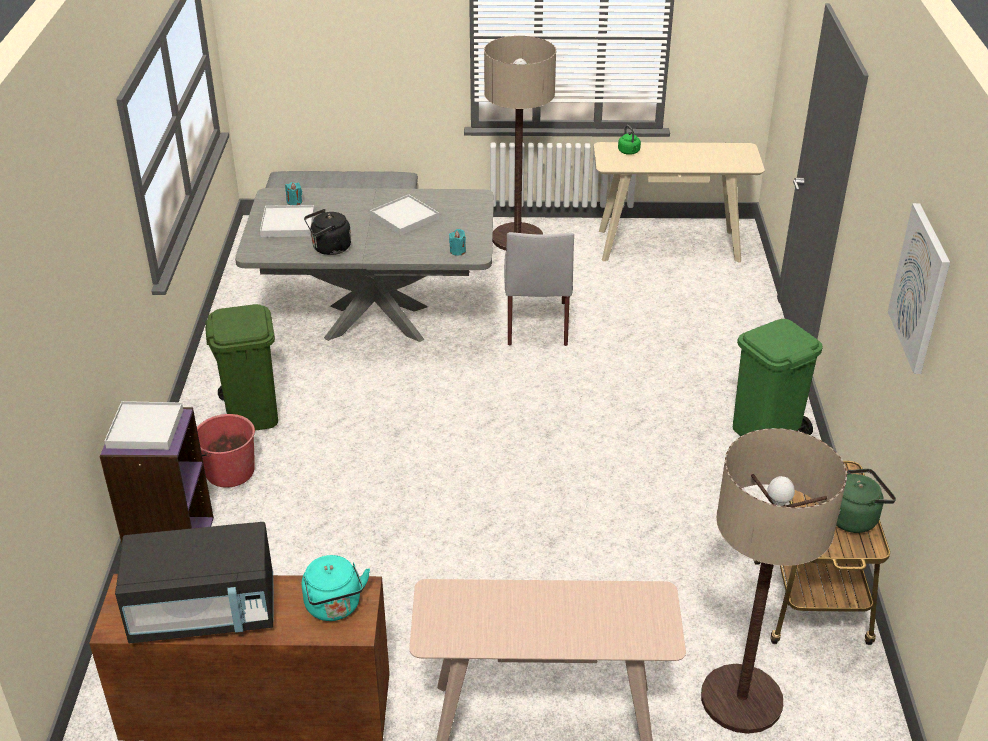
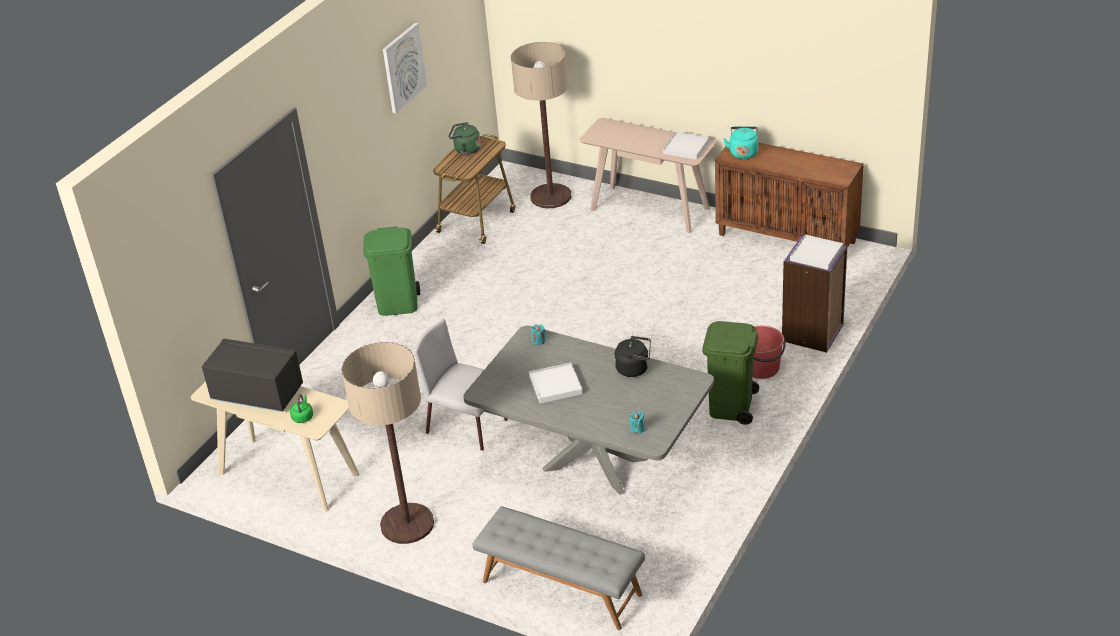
camera: 150 degrees left, 0 degrees up
black microwave [115,522,274,643] -> black microwave moved to [202,338,303,412]
white tray [260,205,314,237] -> white tray moved to [663,132,709,160]
grey chair [504,232,574,346] -> grey chair turned 90 degrees counterclockwise [414,319,508,451]

